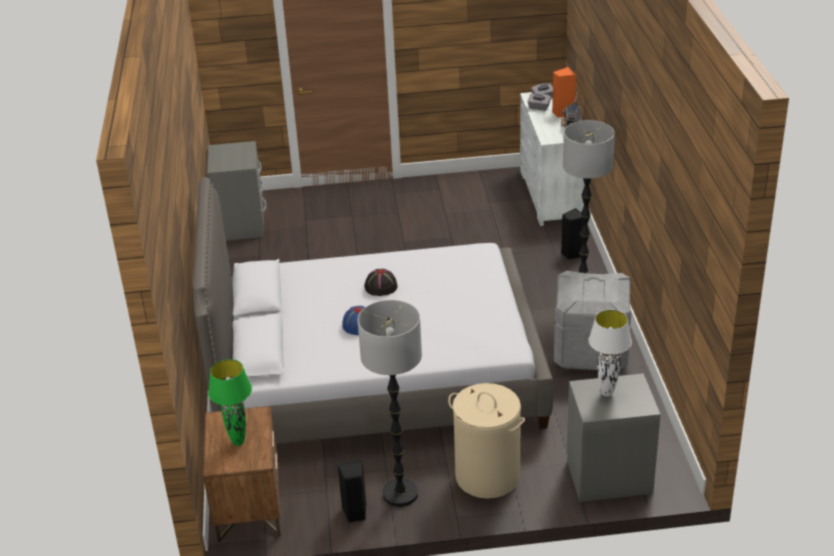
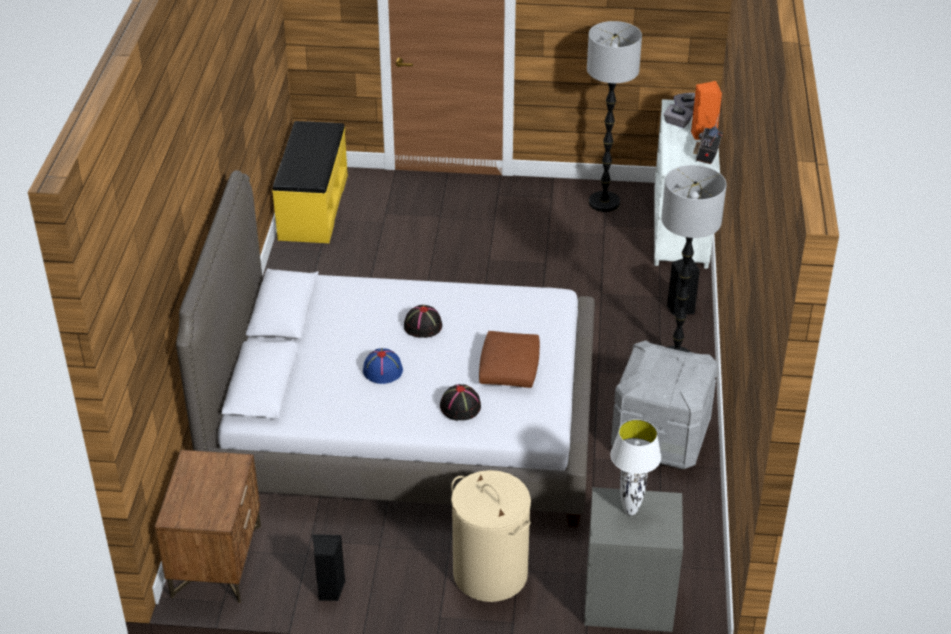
camera: 10 degrees right, 5 degrees up
grey nightstand [207,141,266,241] -> yellow bench [272,121,348,243]
green table lamp [208,359,252,446] -> none
floor lamp [358,300,422,507] -> floor lamp moved to [587,21,642,212]
none -> black hat [440,384,481,420]
none -> brown pillow [479,331,540,388]

